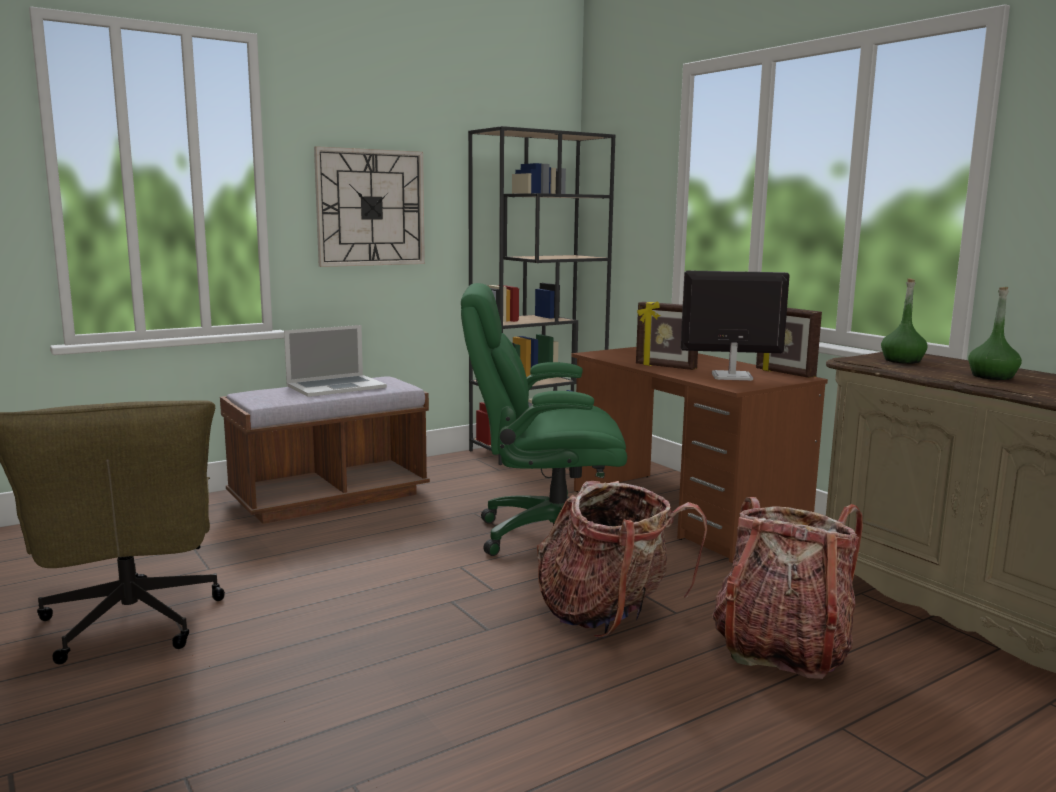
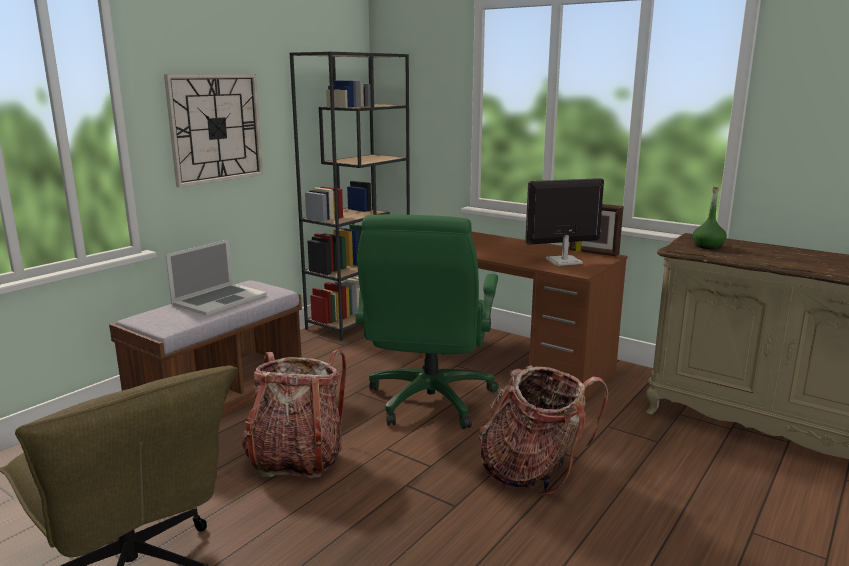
camera: 20 degrees left, 5 degrees up
green office chair [461,283,627,556] -> green office chair turned 60 degrees counterclockwise [355,214,499,429]
picture frame [636,301,698,370] -> none
backpack [712,497,863,679] -> backpack moved to [242,349,347,478]
green bottle [968,287,1022,380] -> none

